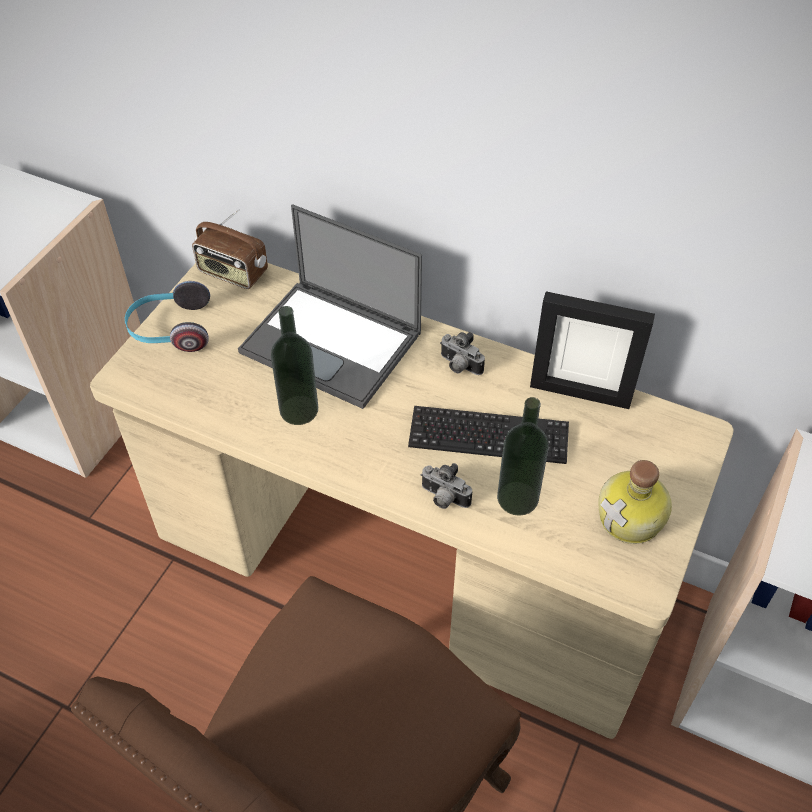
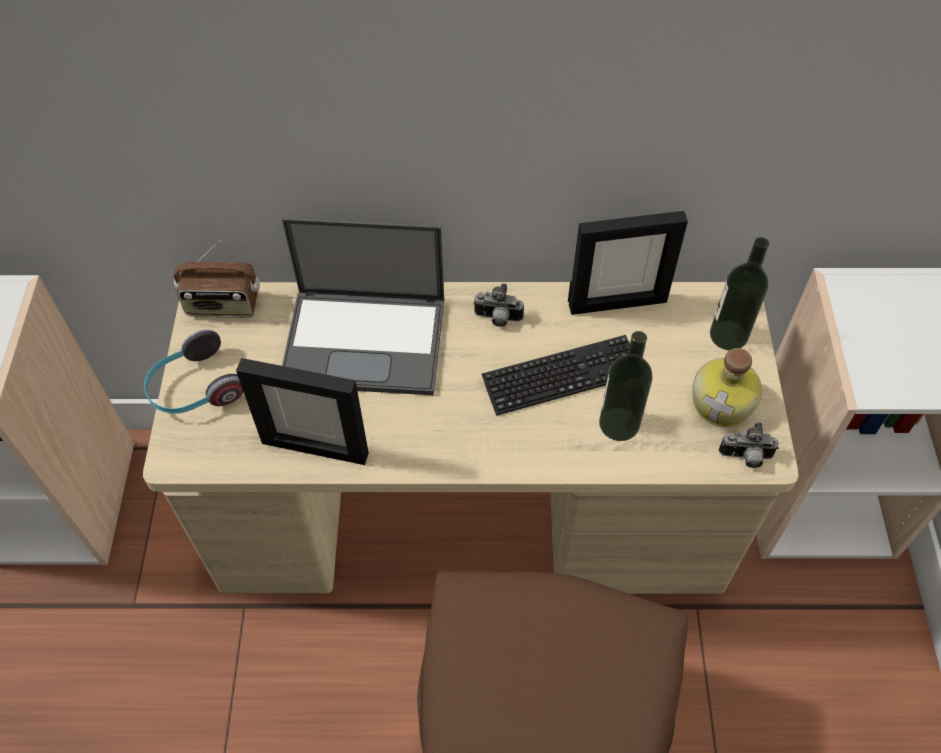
camera: 25 degrees left, 5 degrees up
bottle [271,306,318,425] -> bottle moved to [710,237,769,350]
camera [421,463,472,509] -> camera moved to [719,422,779,468]
none -> picture frame [236,358,369,465]

